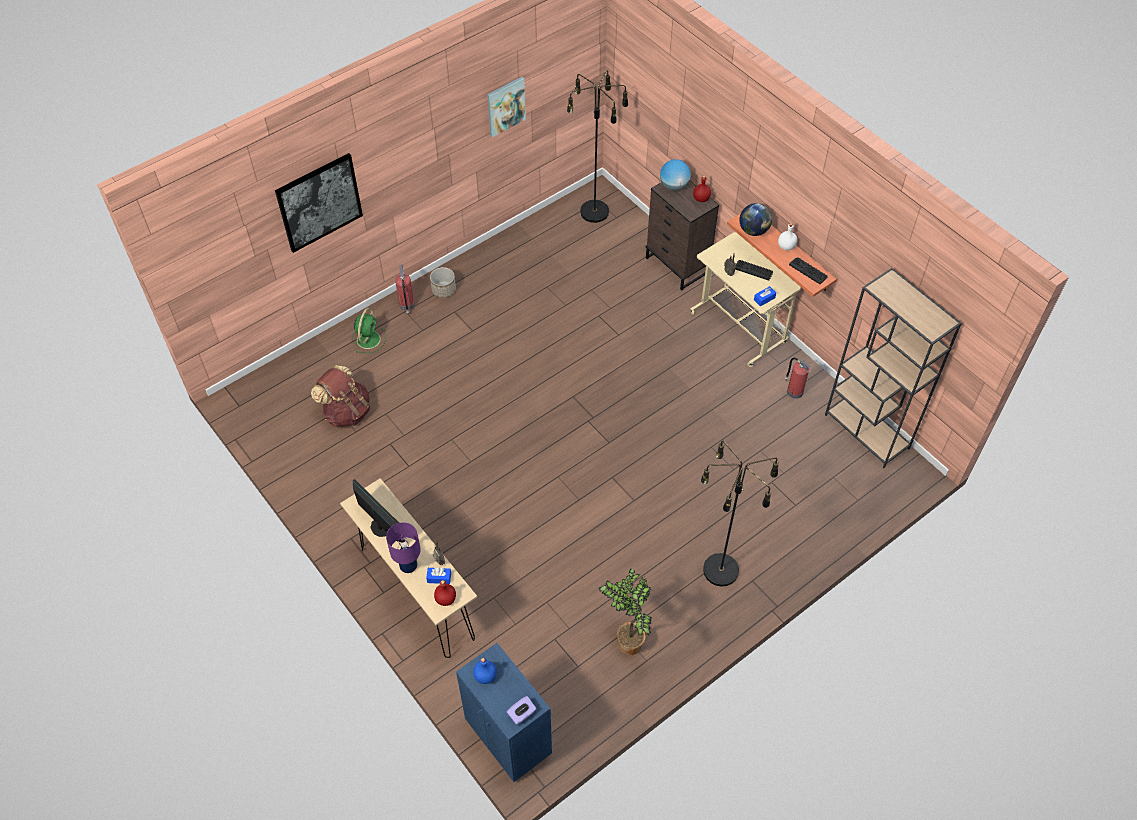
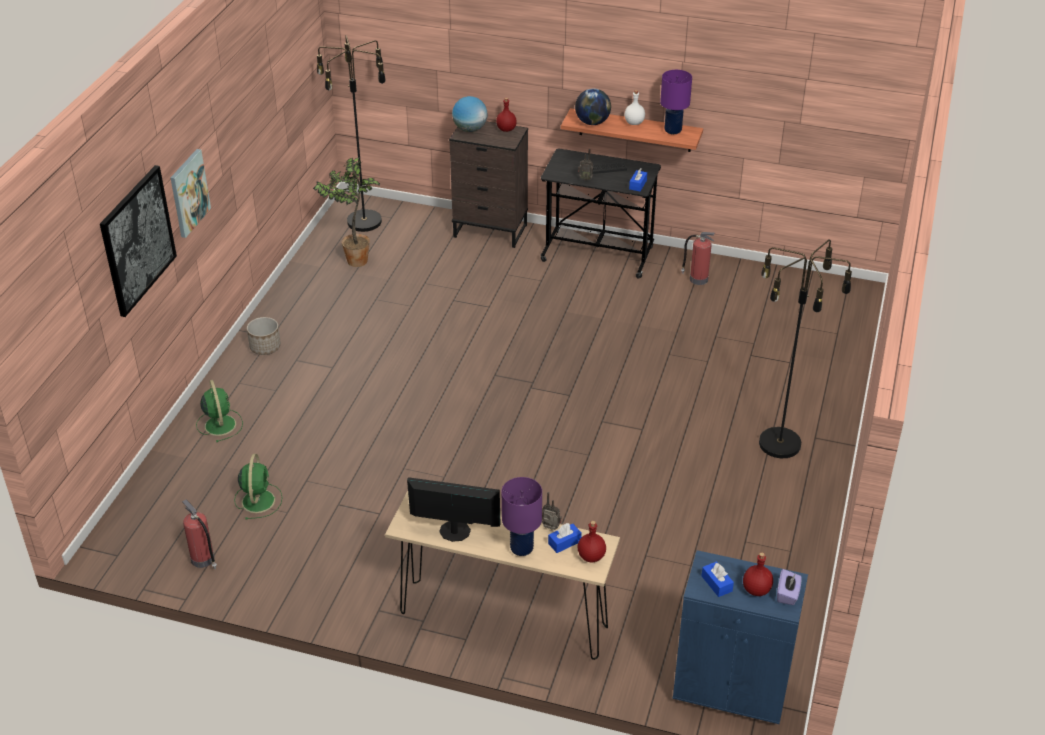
camera: 35 degrees left, 15 degrees down
brown backpack [311,365,370,427] -> green fan [234,454,282,520]
fire extinguisher [395,265,415,314] -> fire extinguisher moved to [182,499,217,569]
blue bottle [473,658,497,684] -> blue tissue box [702,561,734,597]
picture [487,77,526,137] -> picture moved to [171,149,211,238]
potted plant [599,569,654,655] -> potted plant moved to [313,157,380,267]
beige desk [691,232,801,367] -> black desk [541,148,661,278]
keyboard [789,257,828,284] -> purple table lamp [660,70,692,134]
bookcase [825,268,962,468] -> none
none -> red bottle [743,552,773,596]

